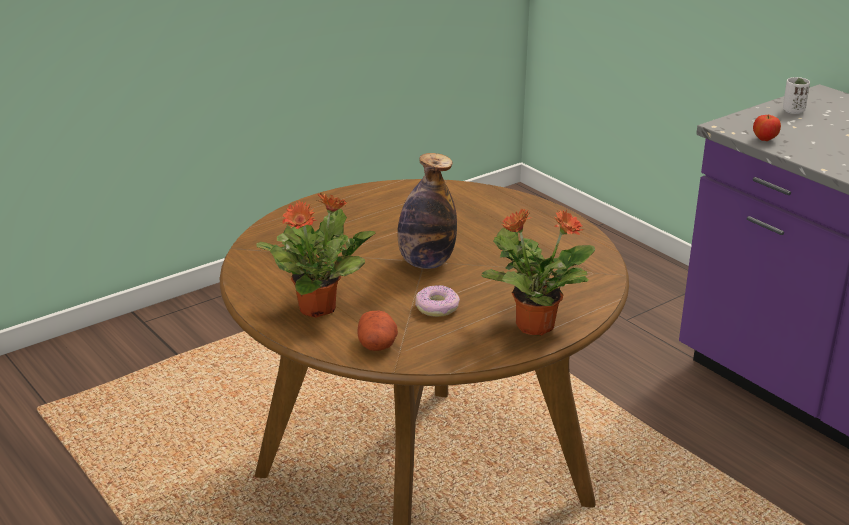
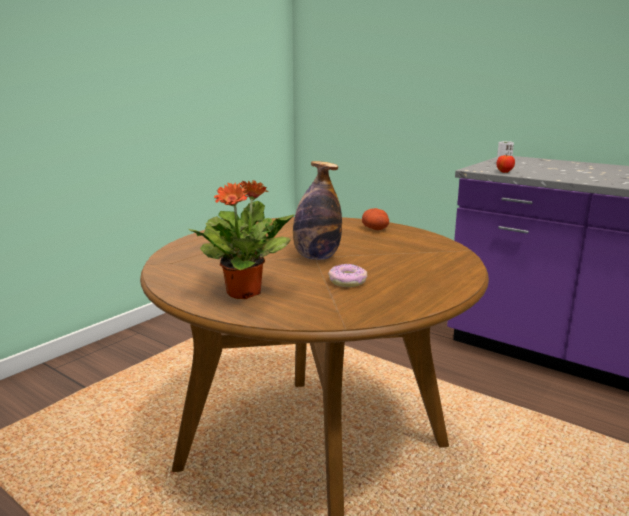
camera: 15 degrees left, 10 degrees down
potato [358,311,398,351] -> potato moved to [362,208,389,230]
potted plant [481,209,595,336] -> none

